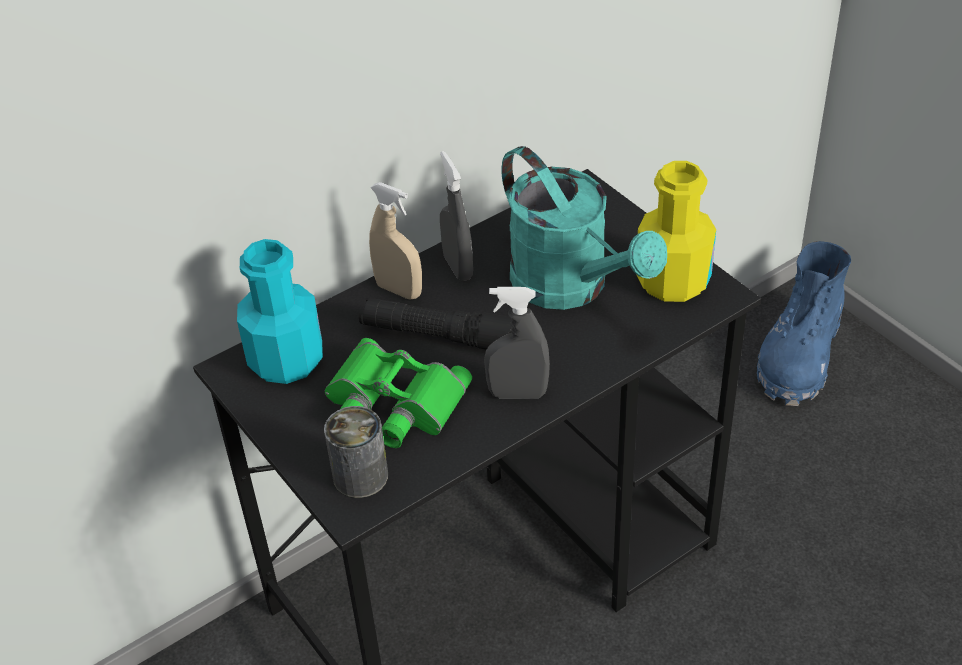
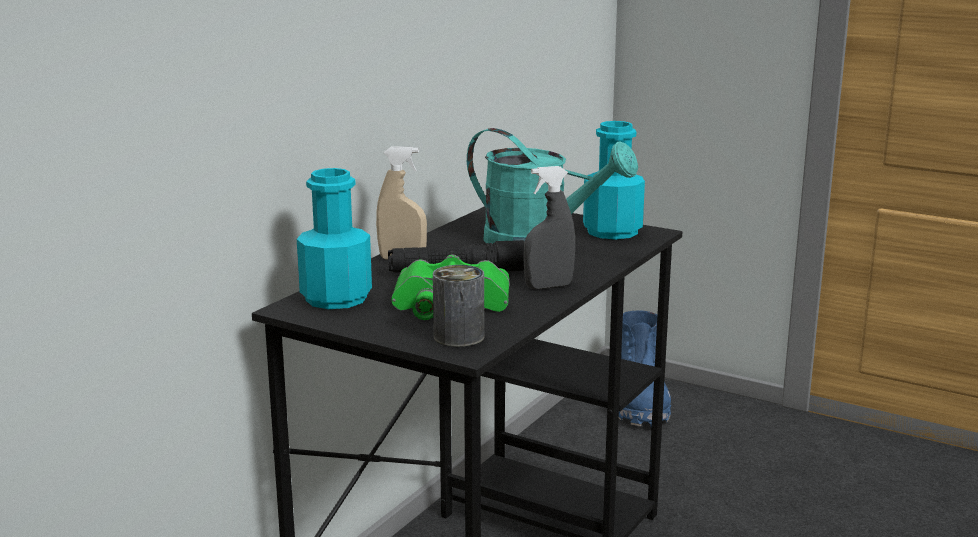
camera: 25 degrees left, 25 degrees down
grey spray bottle [440,151,473,281] -> none
yellow bottle [636,161,716,302] -> turquoise bottle [583,121,645,240]

